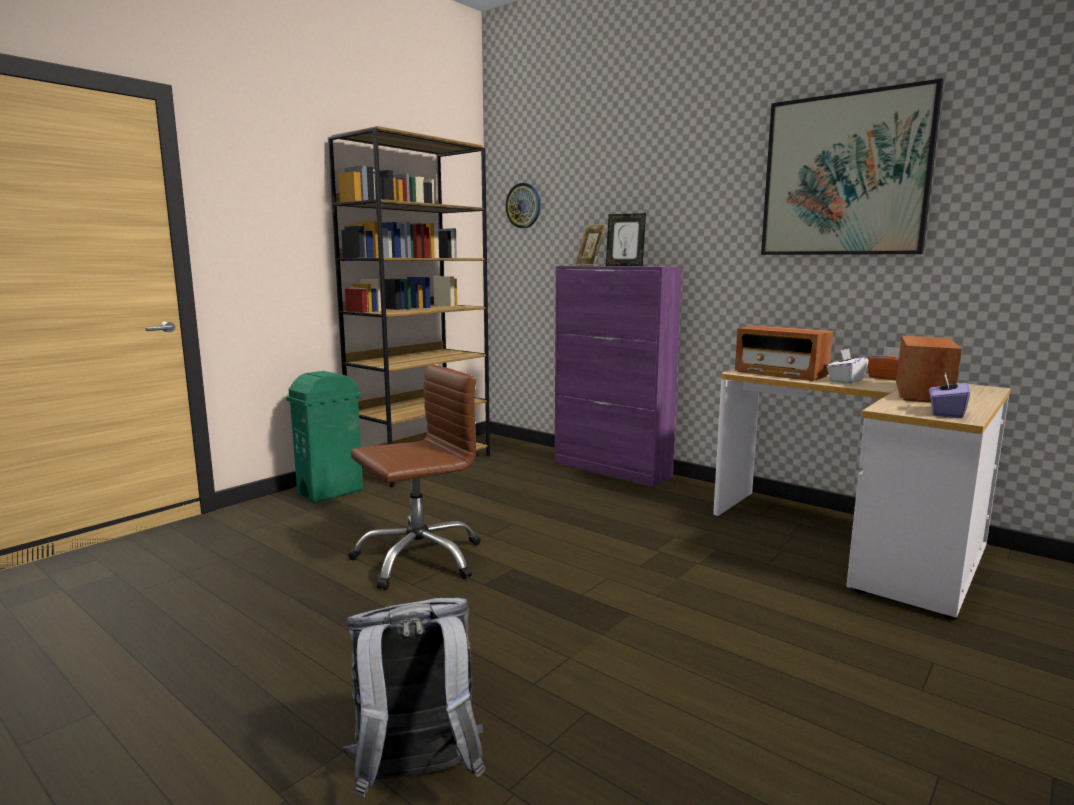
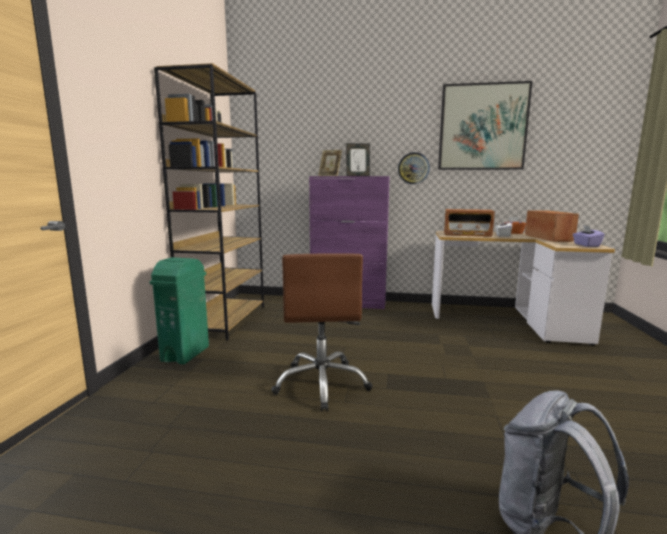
camera: 30 degrees left, 0 degrees up
brown office chair [348,364,481,590] -> brown office chair turned 150 degrees clockwise [271,253,373,411]
wall clock [506,183,541,228] -> wall clock moved to [398,152,430,184]

